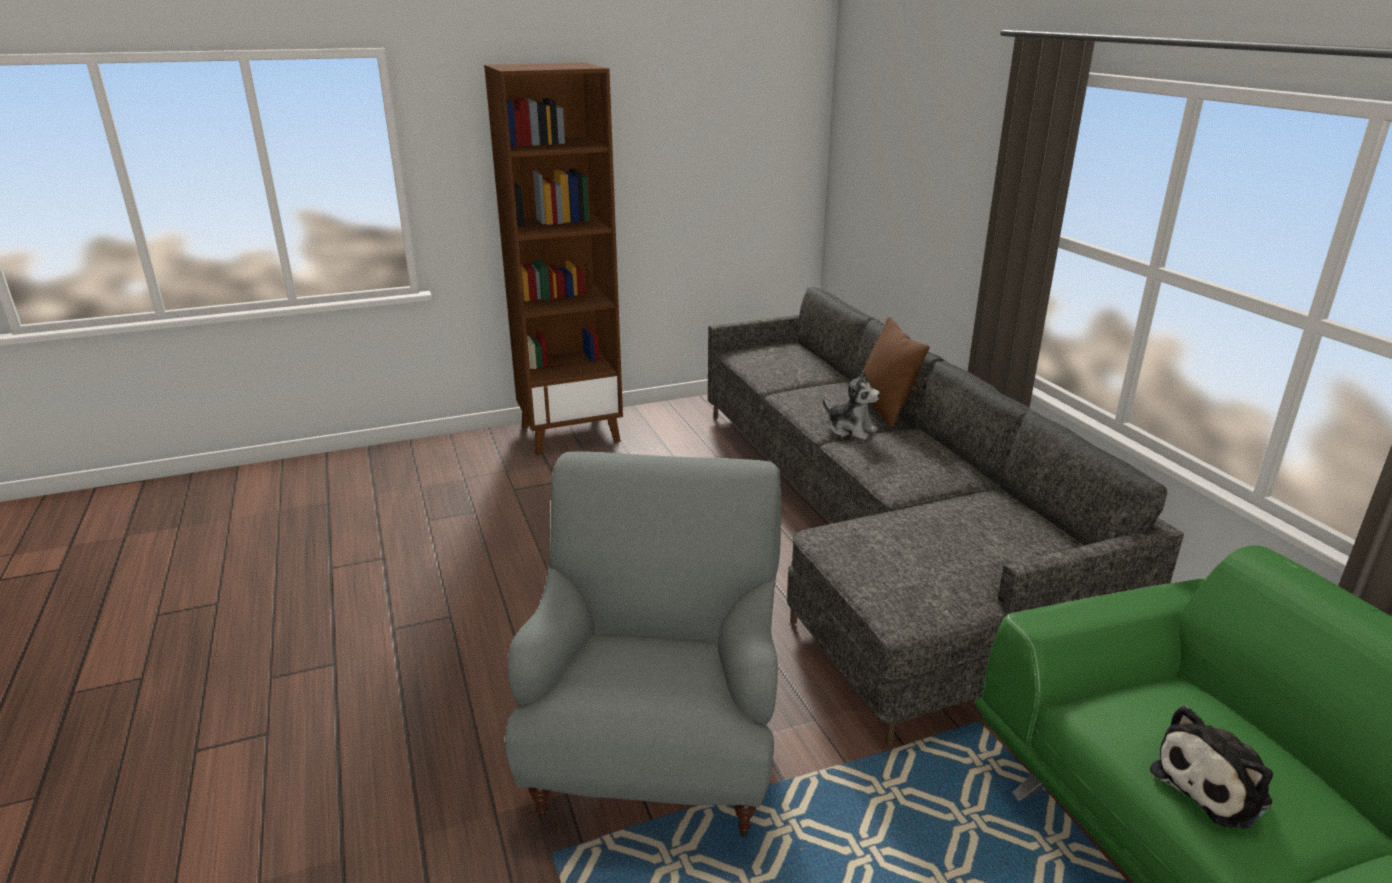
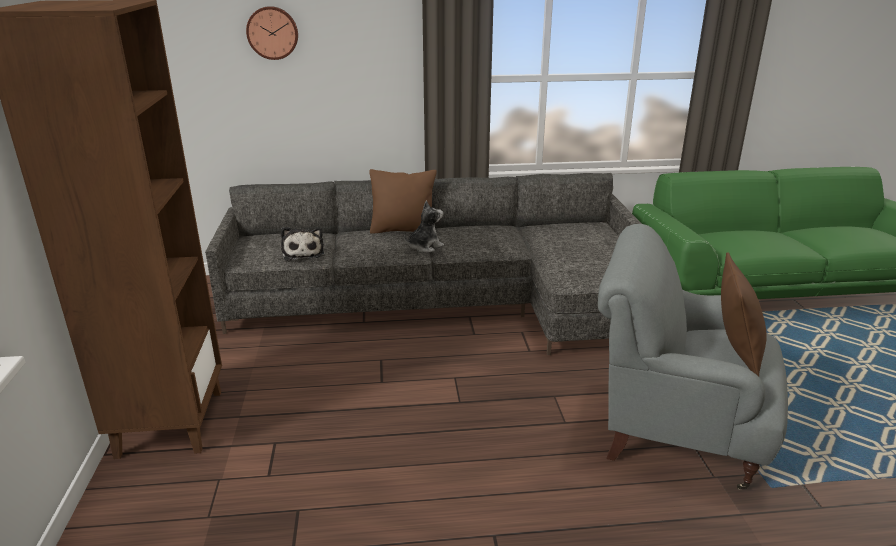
camera: 75 degrees left, 0 degrees up
plush toy [1150,706,1273,829] -> plush toy moved to [281,227,324,261]
none -> wall clock [246,6,298,60]
none -> brown pillow [721,252,767,377]

